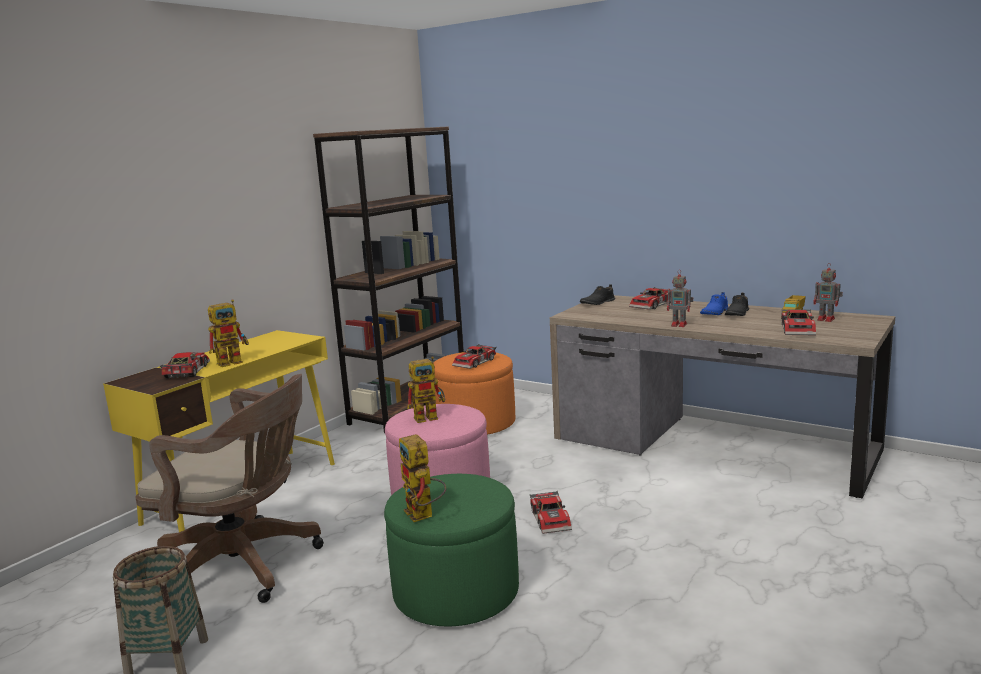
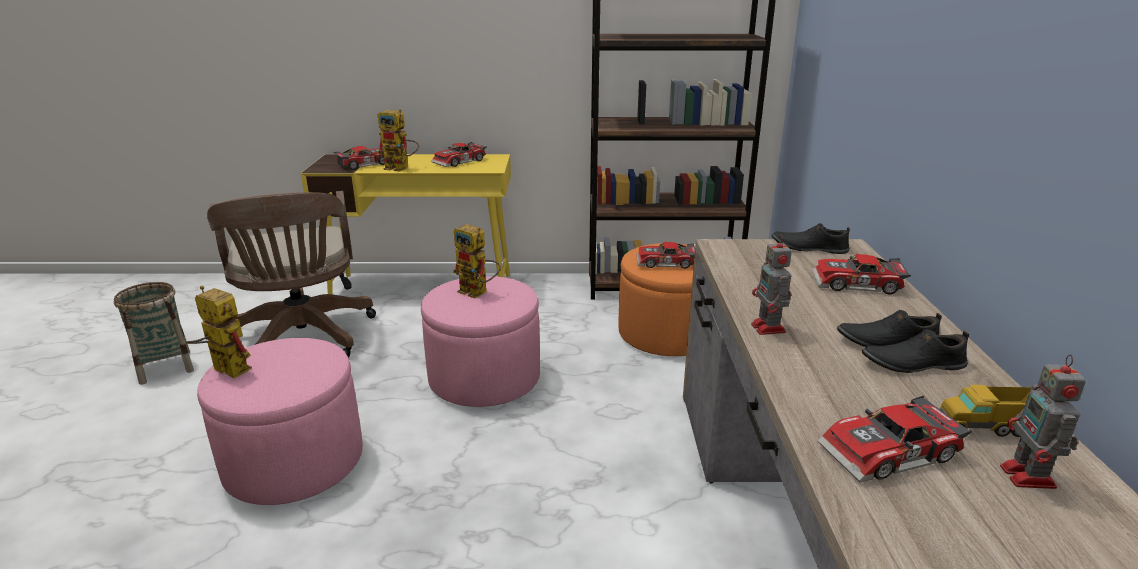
camera: 55 degrees right, 10 degrees up
green ottoman [384,474,519,626] -> pink ottoman [197,338,363,505]
toy robot [399,434,446,522] -> toy robot turned 90 degrees clockwise [186,286,252,378]
toy car [530,491,572,534] -> toy car moved to [431,142,487,167]
blue shoe [700,292,729,315] -> black shoe [837,310,942,347]

